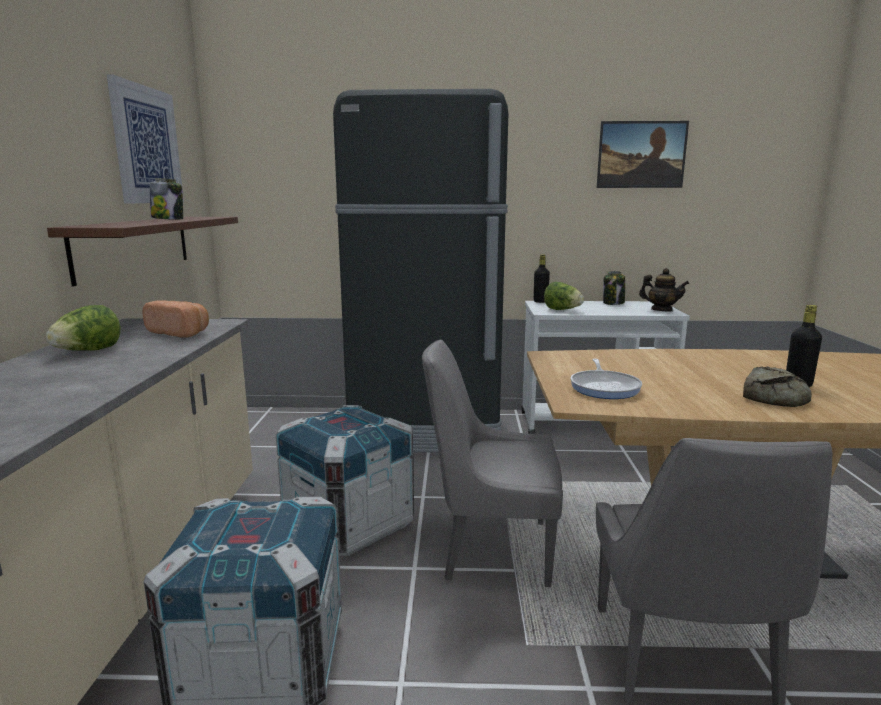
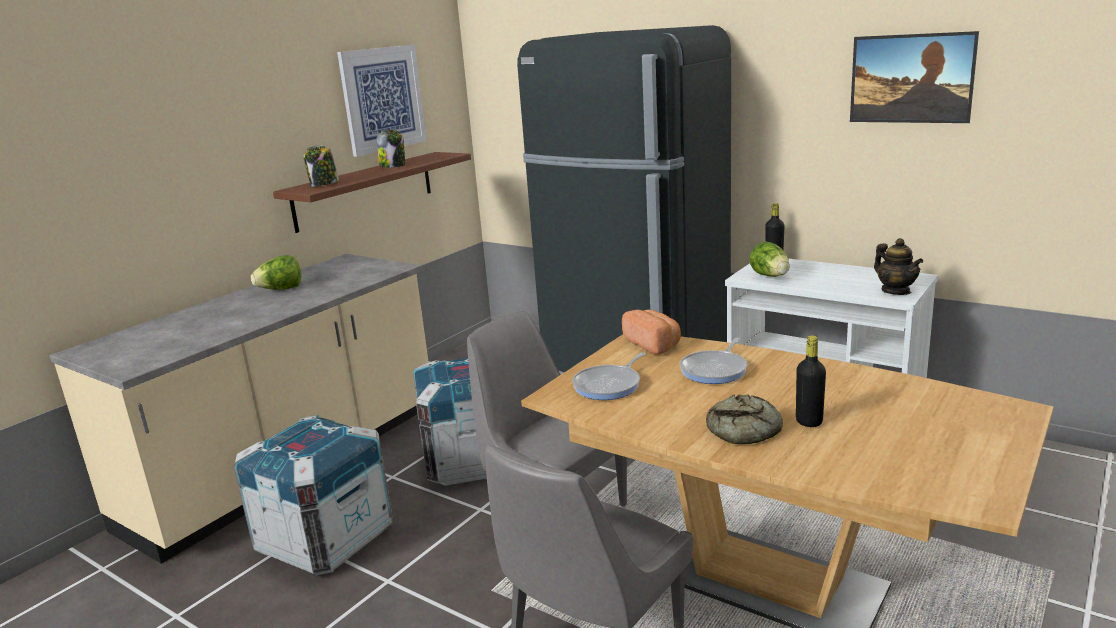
camera: 35 degrees right, 5 degrees up
bread [142,300,209,338] -> bread moved to [622,310,681,355]
jar [603,271,625,305] -> jar moved to [303,145,339,187]
none -> frying pan [680,338,747,384]

